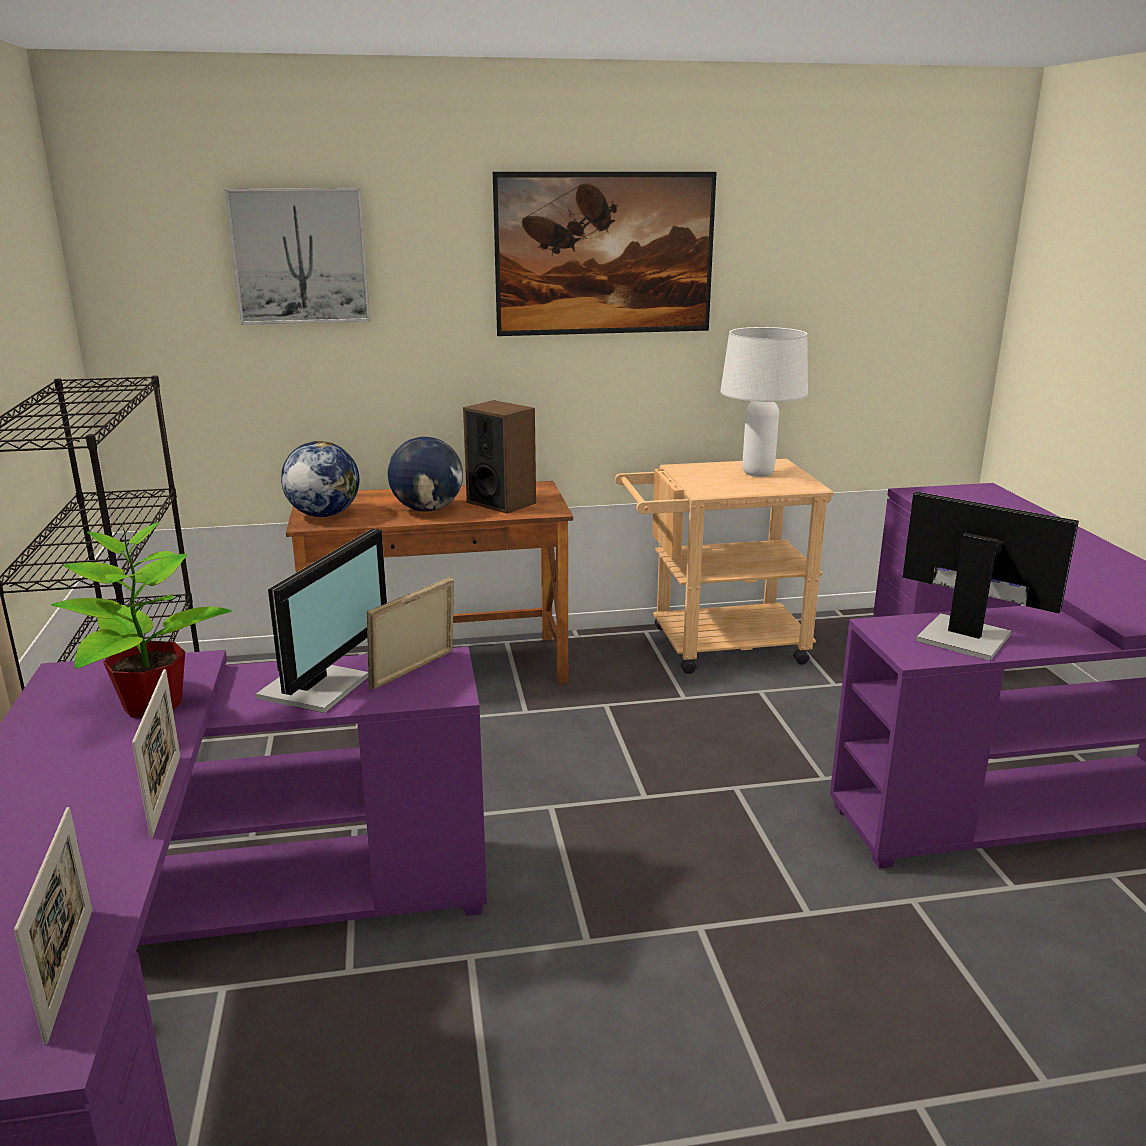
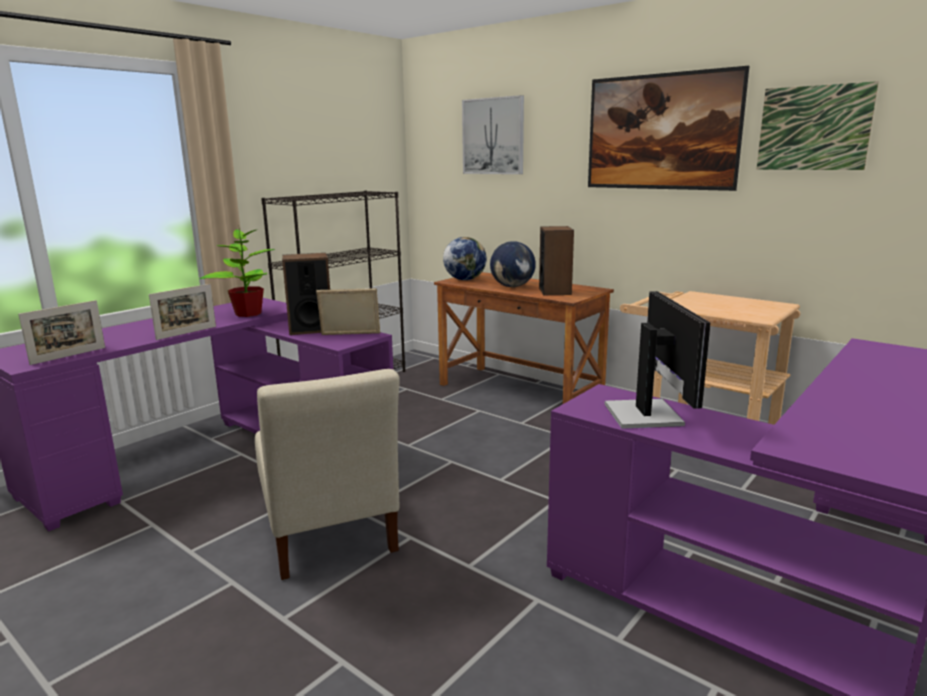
camera: 50 degrees right, 5 degrees down
monitor [256,529,387,713] -> speaker [282,253,330,335]
white table lamp [720,327,808,477] -> none
none -> beige chair [255,369,400,580]
none -> picture [756,81,879,170]

